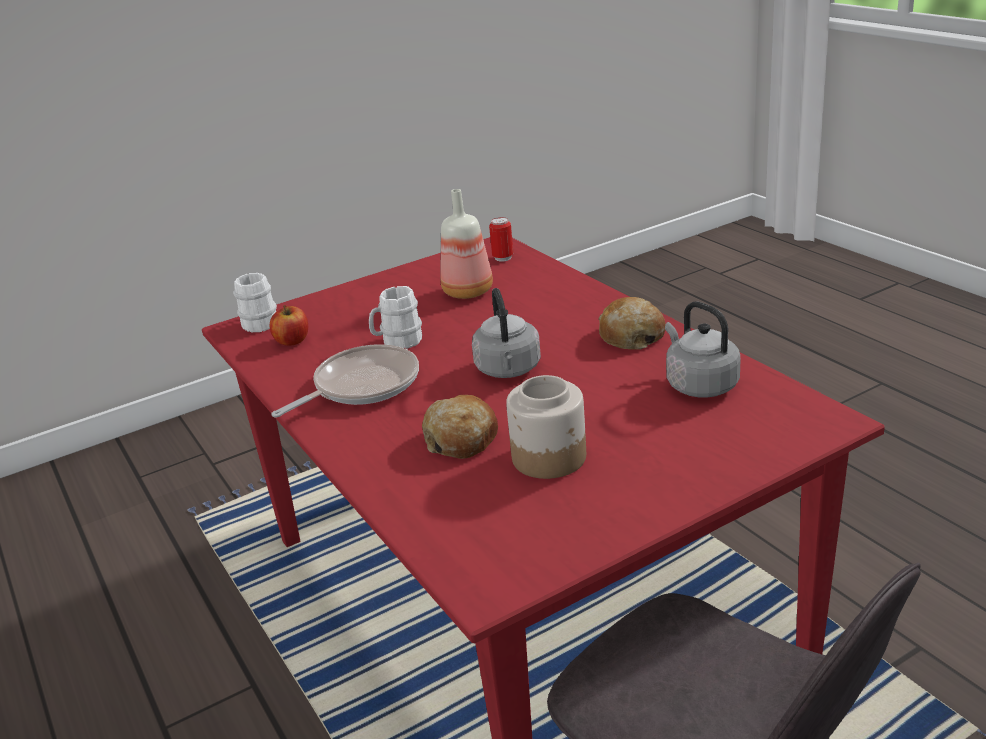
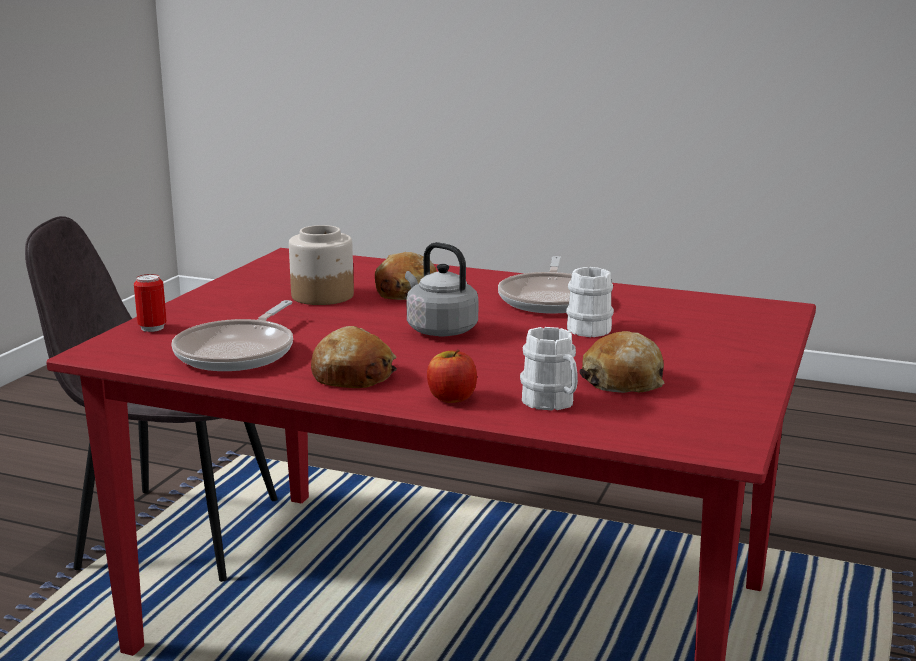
camera: 140 degrees right, 10 degrees down
white mug [233,273,277,332] -> white mug moved to [520,327,578,410]
apple [270,305,308,346] -> apple moved to [427,350,477,403]
bottle [440,189,493,299] -> bread [579,331,664,393]
can [489,217,513,262] -> can moved to [134,274,167,332]
grey kettle [665,301,741,398] -> frying pan [172,300,293,371]

